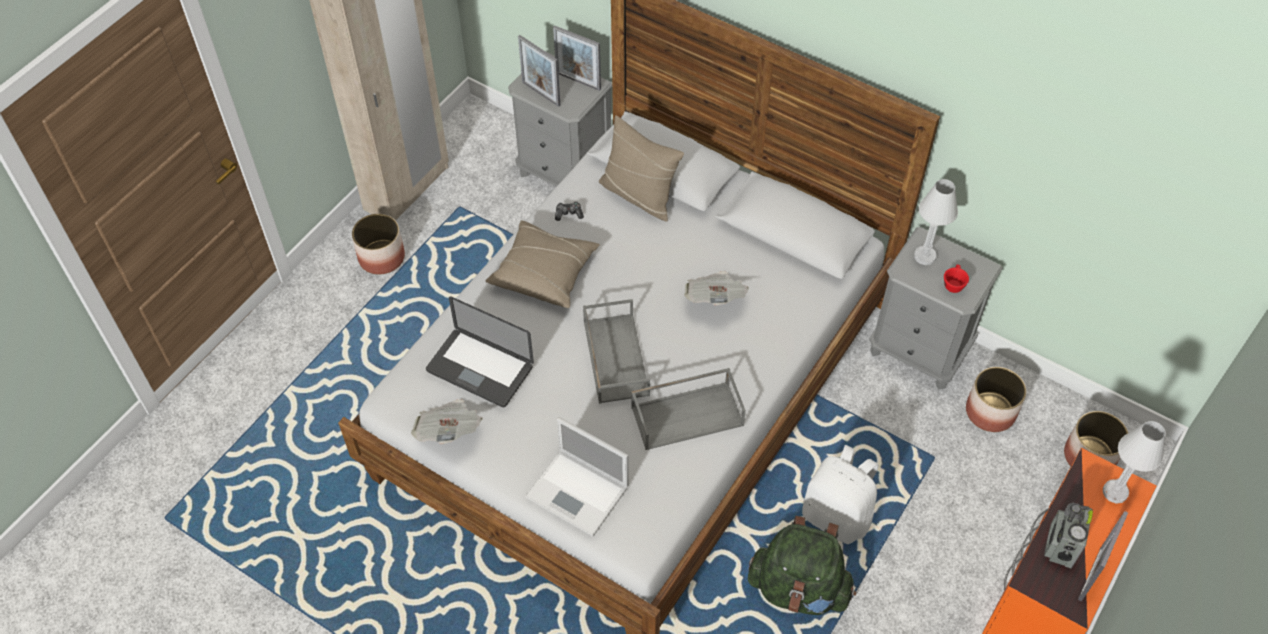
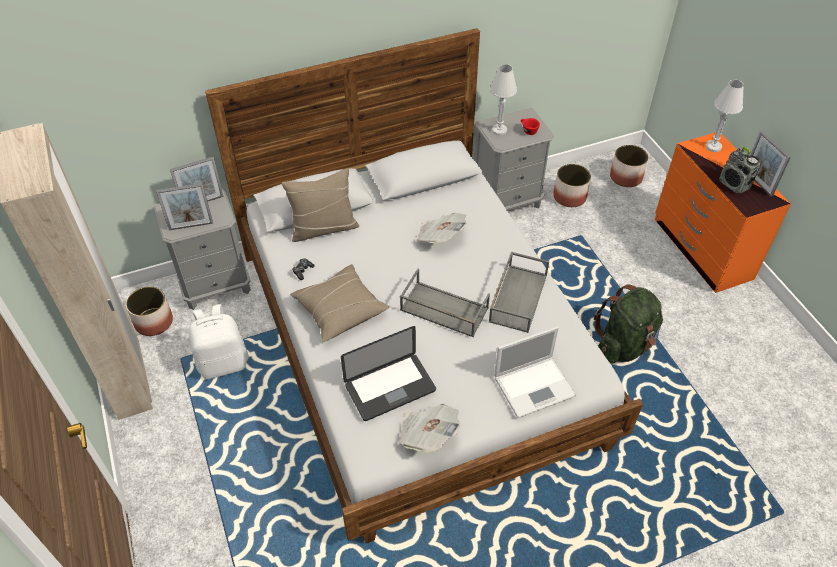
camera: 55 degrees left, 5 degrees down
planter [352,214,405,274] -> planter moved to [126,286,173,336]
white backpack [802,445,879,544] -> white backpack moved to [189,304,249,379]

